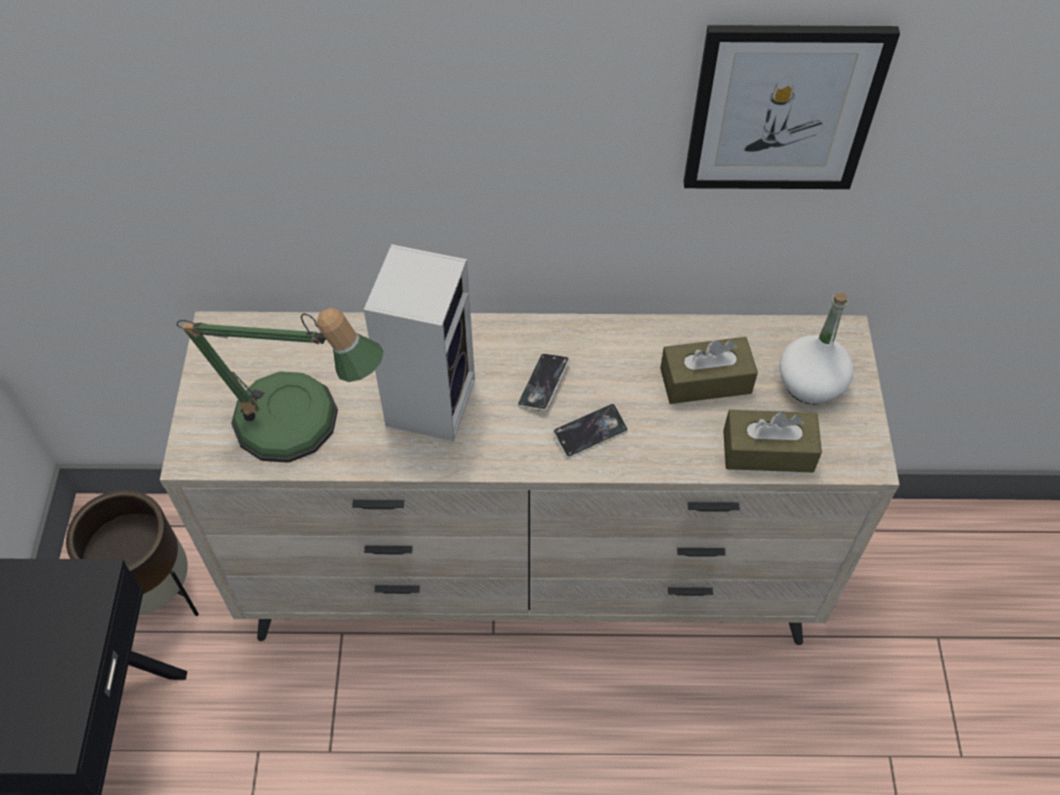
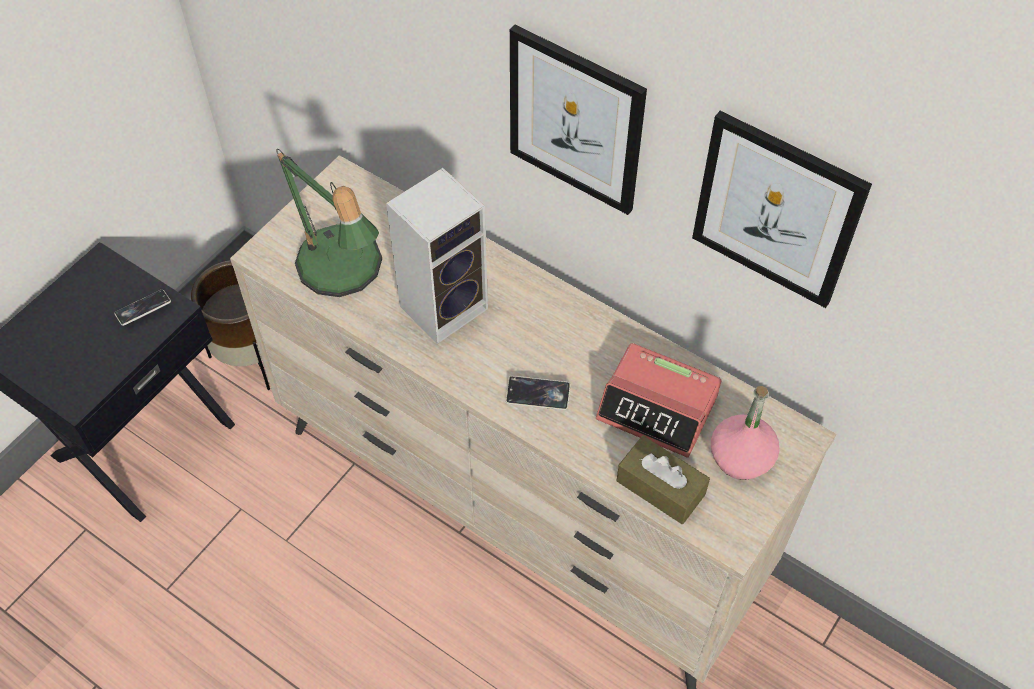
camera: 35 degrees right, 0 degrees up
phone [518,354,570,411] -> phone moved to [114,290,171,326]
brown tissue box [660,337,758,404] -> alarm clock [596,343,721,458]
white bottle [779,293,854,405] -> pink bottle [711,386,780,480]
none -> picture [510,25,647,215]

